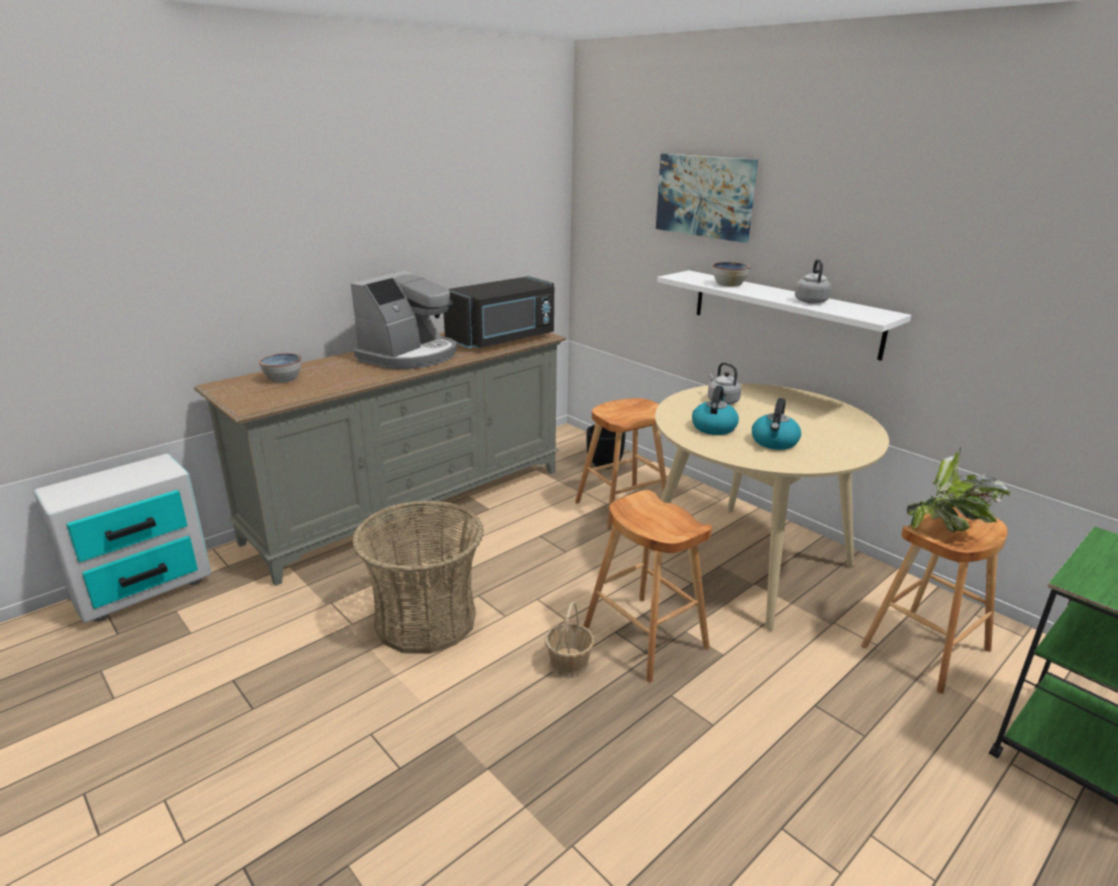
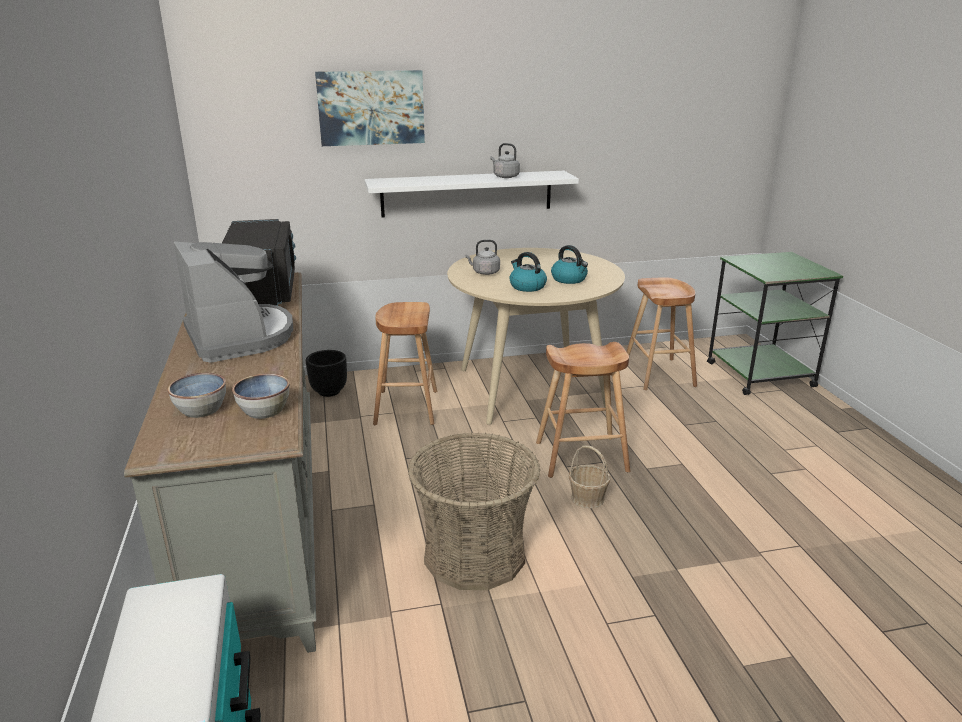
camera: 60 degrees left, 0 degrees up
bowl [713,262,750,287] -> bowl moved to [232,374,289,419]
potted plant [907,447,1011,532] -> none

